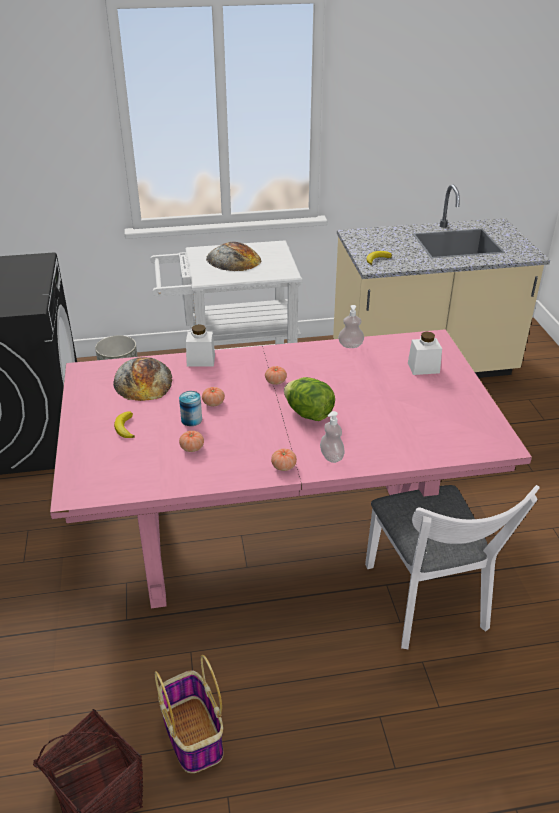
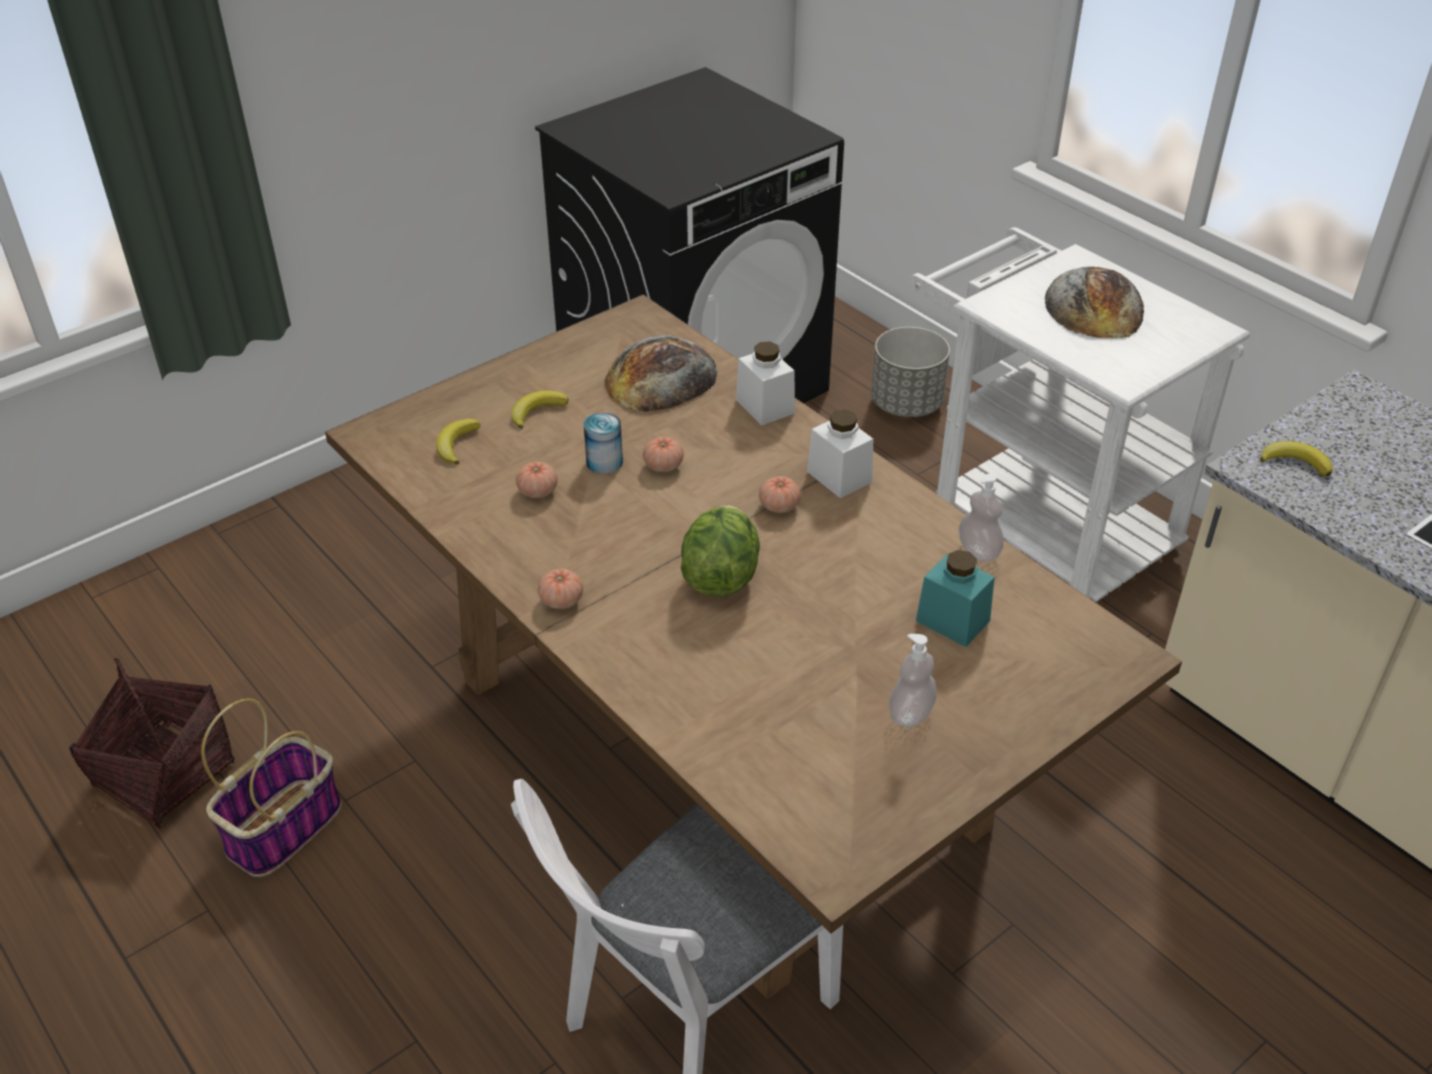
camera: 60 degrees right, 5 degrees up
pink dining table [50,329,532,608] -> brown dining table [325,294,1182,999]
soap dispenser [320,411,345,463] -> soap dispenser moved to [889,634,937,727]
white jar [408,332,442,375] -> white jar moved to [807,410,873,498]
none -> banana [437,419,480,465]
none -> turquoise jar [916,550,995,647]

